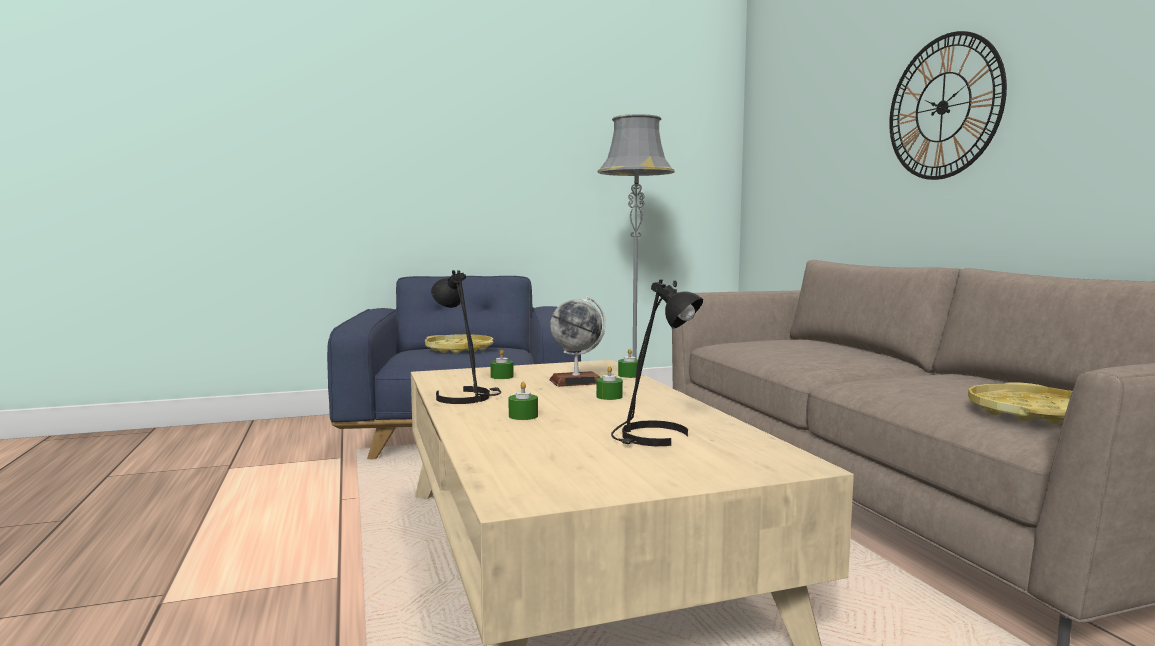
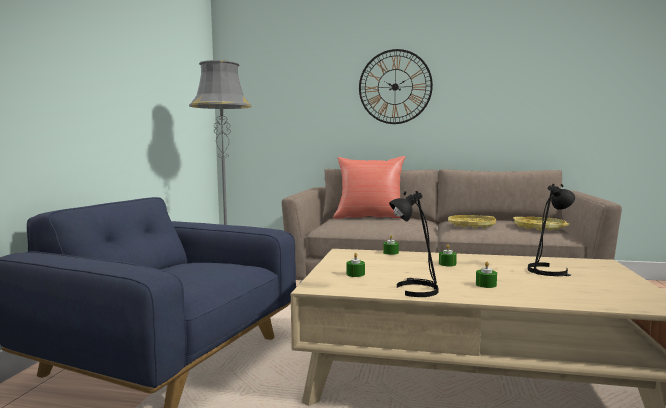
camera: 60 degrees left, 0 degrees up
yellow tray [425,334,493,354] -> yellow tray moved to [448,215,496,228]
globe [550,296,606,387] -> none
none -> red pillow [333,156,406,219]

